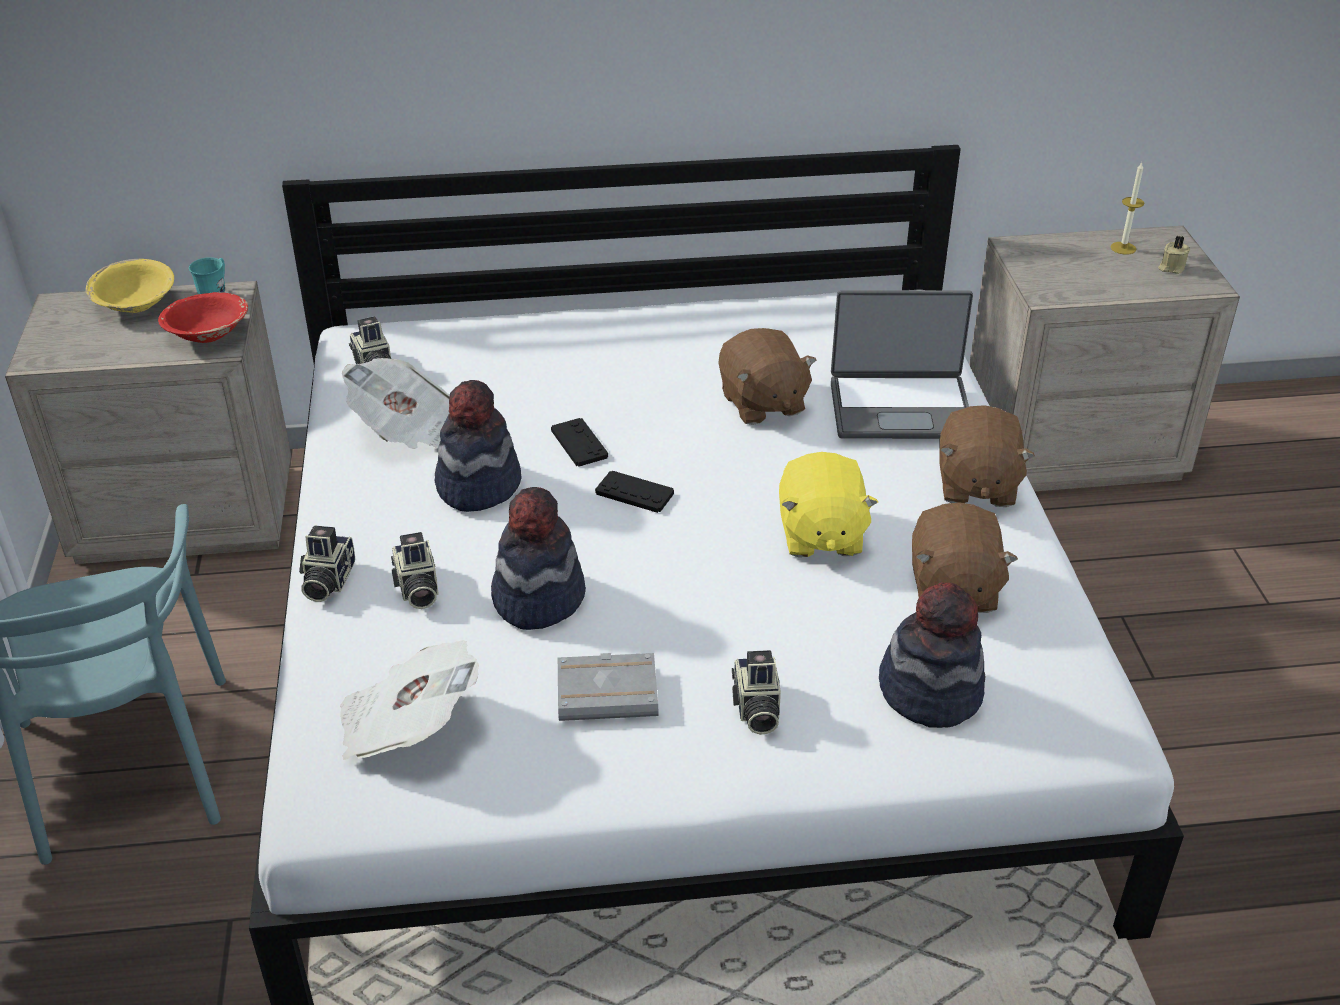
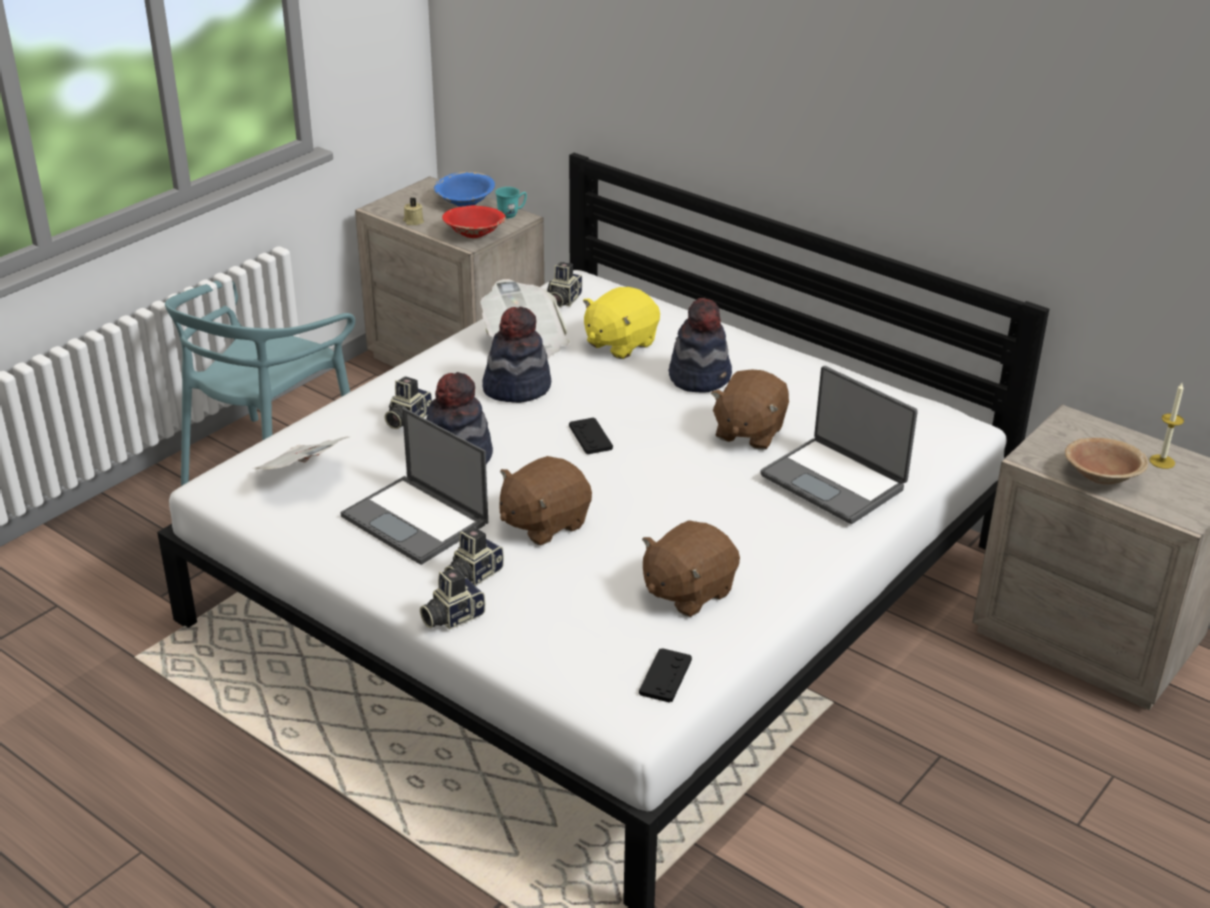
camera: 45 degrees right, 5 degrees down
yellow bowl [85,259,174,313] -> blue bowl [434,172,495,207]
camera [299,526,355,602] -> camera moved to [420,568,485,630]
black game controller [551,418,608,466] -> black game controller moved to [639,648,692,703]
grey book [558,653,658,721] -> laptop [341,407,488,565]
yellow plush toy [779,452,878,557] -> yellow plush toy moved to [583,287,660,359]
hat [879,582,985,728] -> hat moved to [669,298,732,393]
brown plush toy [939,405,1035,507] -> brown plush toy moved to [500,456,592,545]
beige candle [1158,236,1190,274] -> beige candle moved to [403,197,424,225]
none -> brown bowl [1065,438,1148,484]

